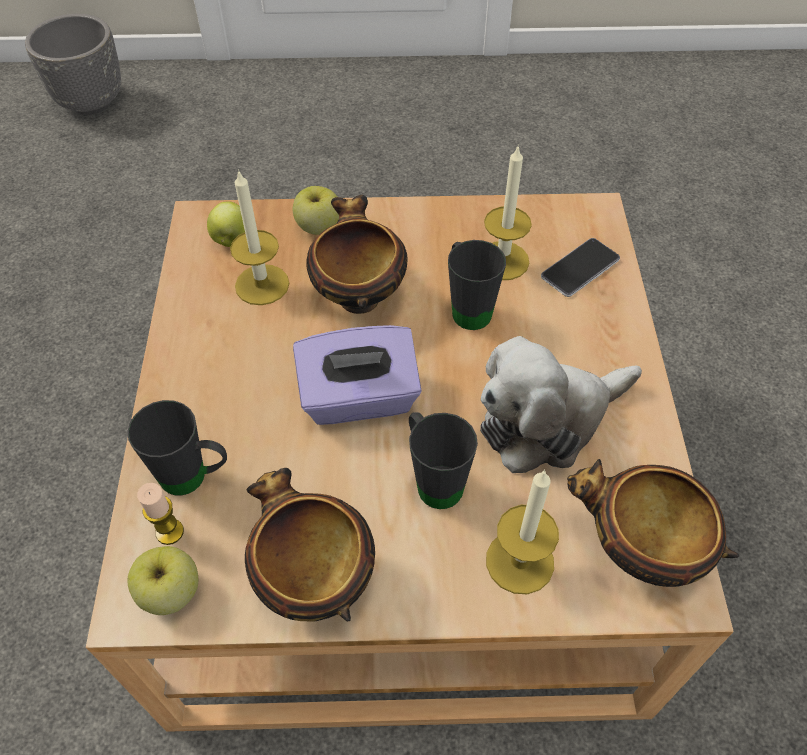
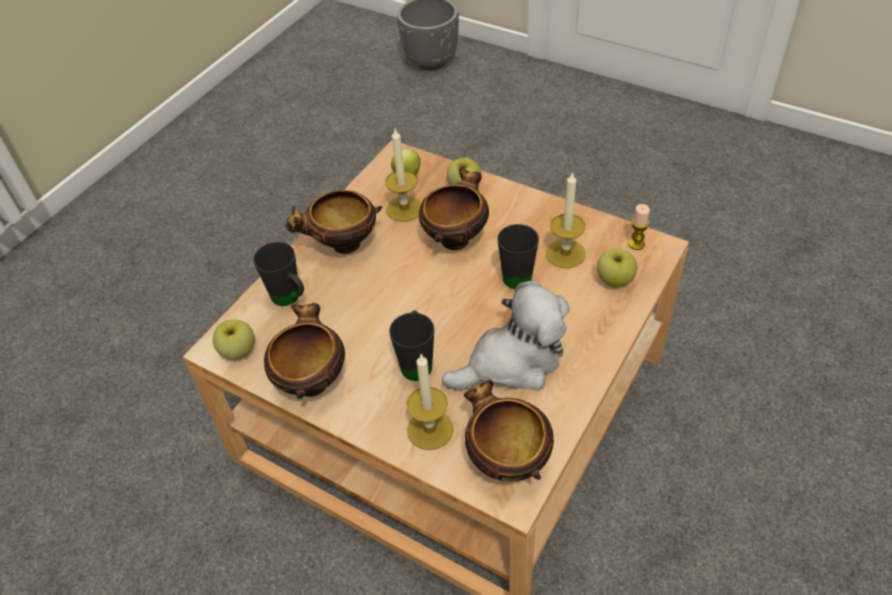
camera: 35 degrees right, 5 degrees down
candle [137,483,184,545] -> candle moved to [628,204,650,250]
purple tissue box [293,325,421,425] -> none
plush toy [480,336,642,473] -> plush toy turned 150 degrees clockwise [442,280,570,391]
phone [541,238,620,297] -> apple [597,249,637,287]
none -> bowl [285,190,382,254]

